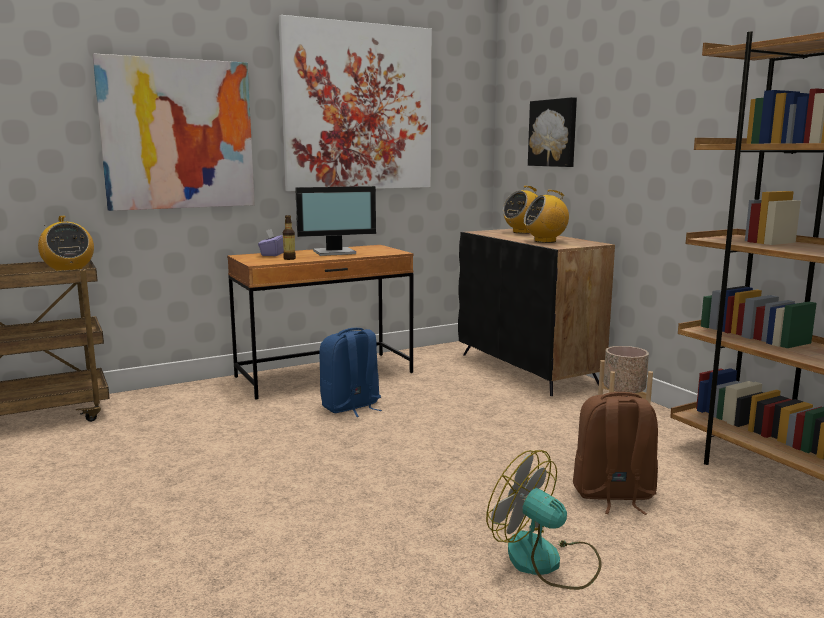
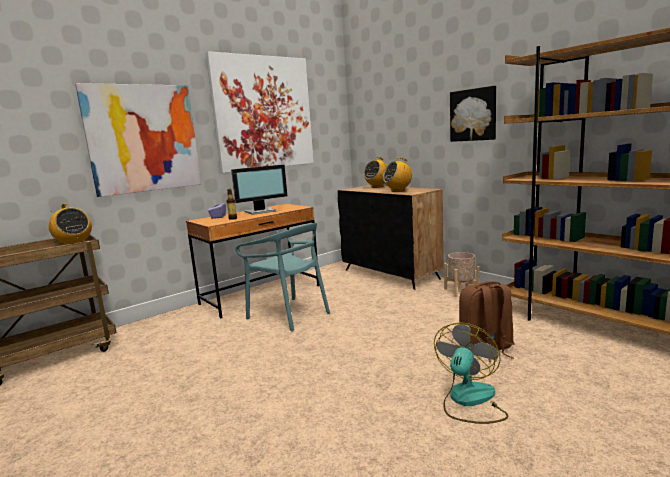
camera: 10 degrees left, 0 degrees up
blue backpack [319,328,382,417] -> turquoise chair [235,223,330,331]
fan [486,450,602,590] -> fan turned 90 degrees clockwise [434,322,508,424]
picture [528,97,577,167] -> picture moved to [450,86,496,142]

